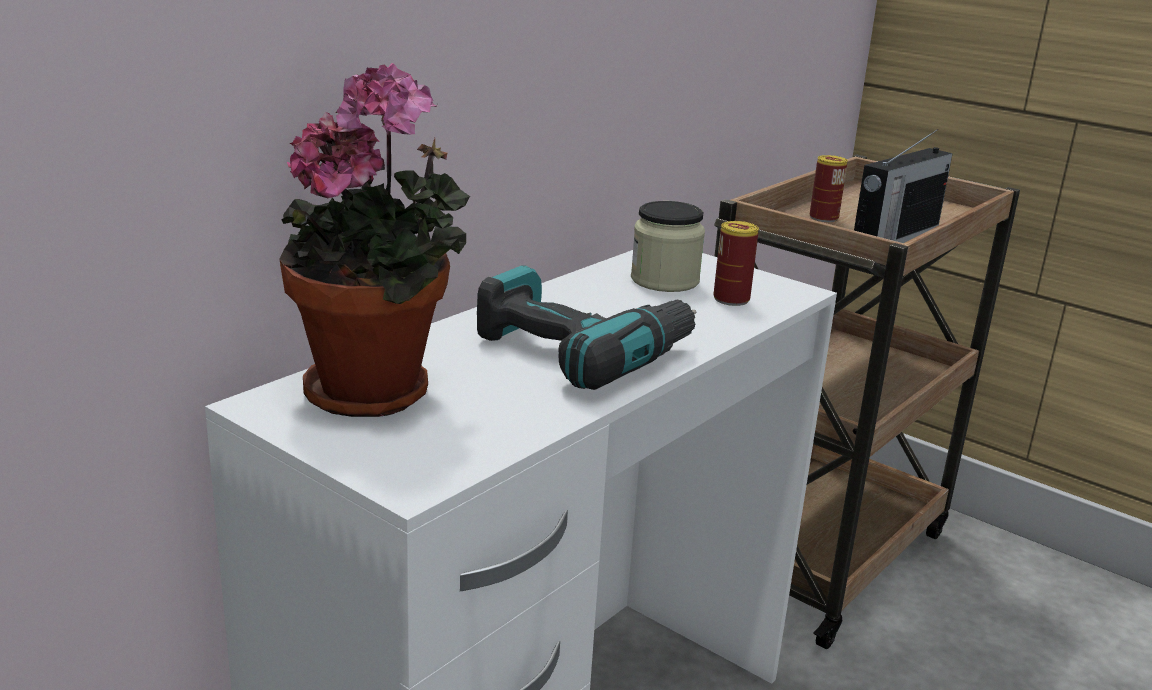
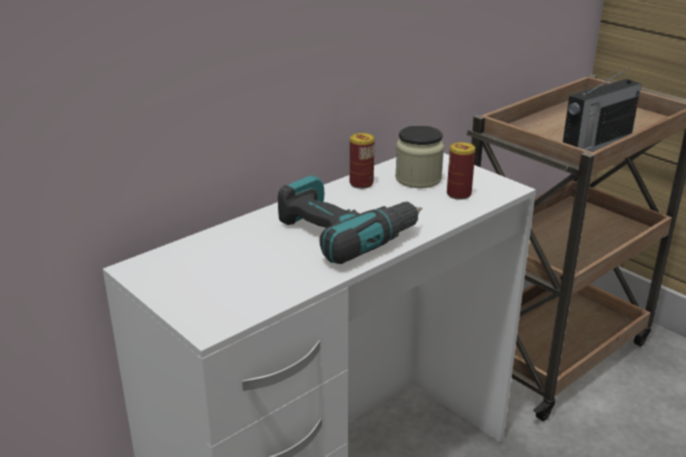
camera: 10 degrees right, 5 degrees up
potted plant [280,63,470,417] -> none
can [810,155,848,222] -> can moved to [350,133,374,189]

